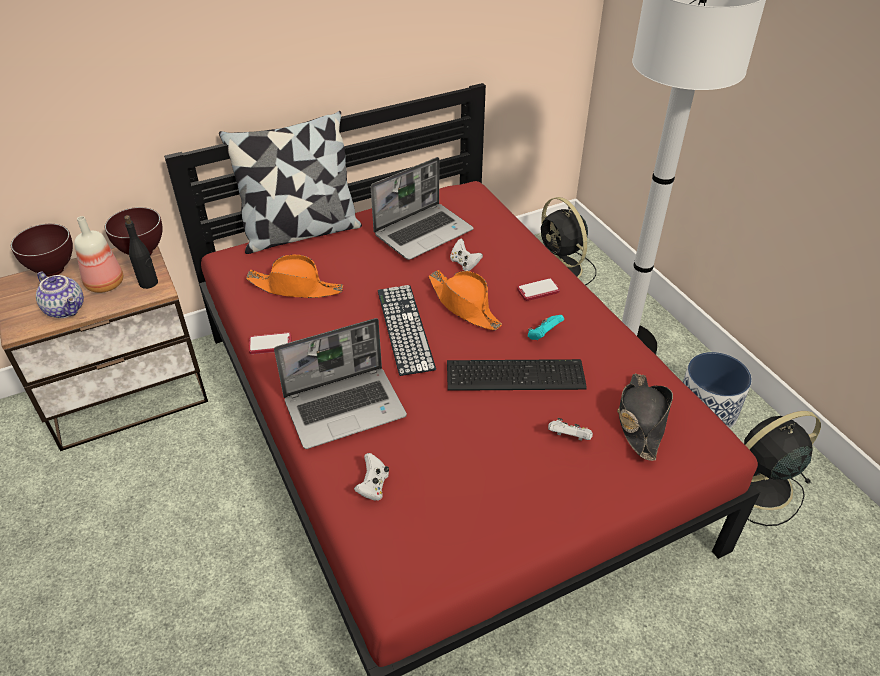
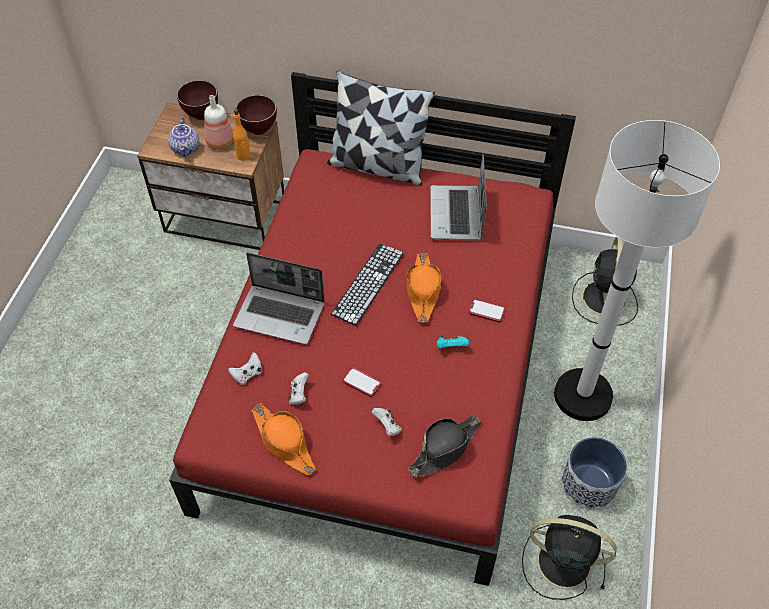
camera: 40 degrees right, 10 degrees up
black bottle [124,215,158,289] -> orange bottle [233,109,251,161]
orange hat [246,255,343,298] -> orange hat moved to [251,403,316,476]
phone [249,333,292,354] -> phone moved to [343,368,381,397]
laptop [371,157,474,260] -> laptop turned 90 degrees clockwise [430,153,487,241]
keyboard [447,359,587,391] -> none
white game controller [450,238,483,271] -> white game controller moved to [288,372,309,405]

